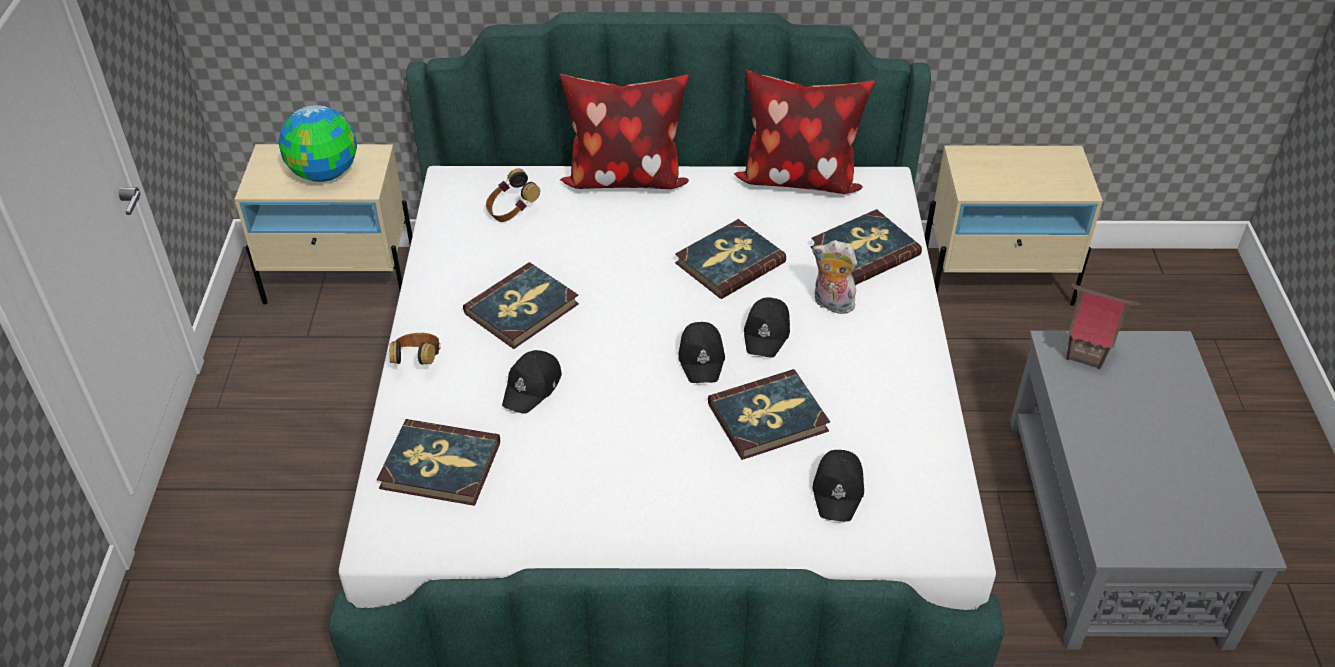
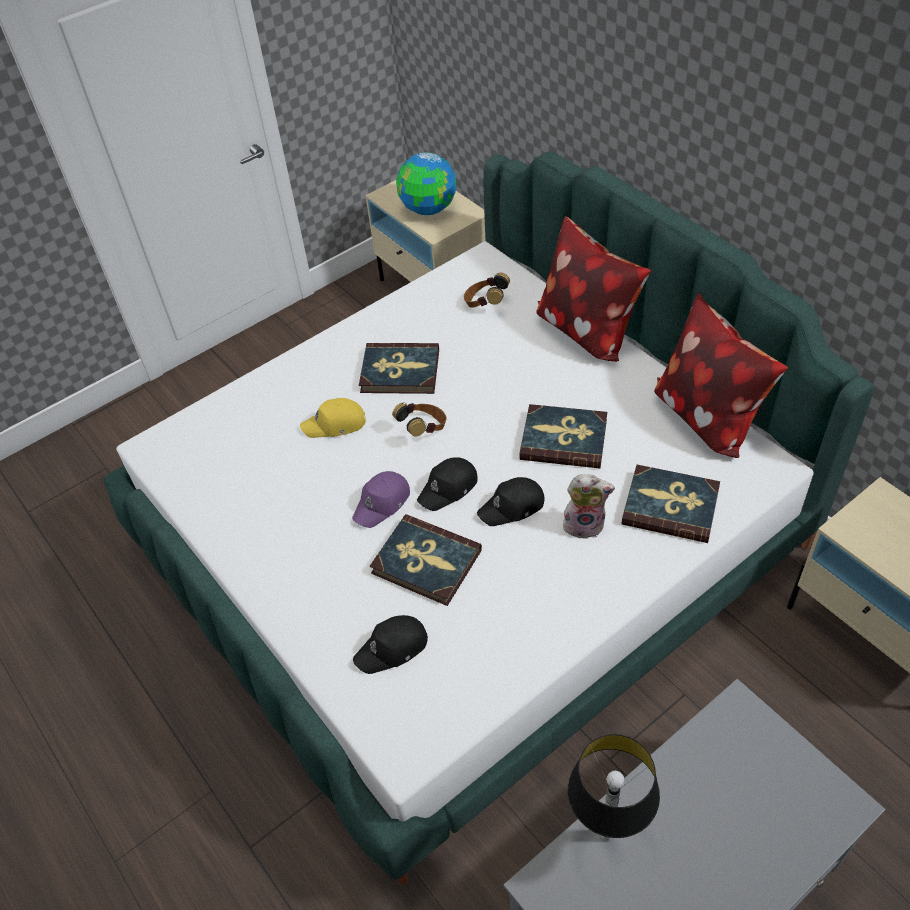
camera: 55 degrees right, 5 degrees up
book [377,419,500,506] -> none
headphones [389,333,440,365] -> headphones moved to [392,403,447,436]
black cap [502,350,562,414] -> yellow cap [300,398,366,438]
plush toy [812,240,860,314] -> plush toy turned 105 degrees clockwise [562,474,615,539]
toy house [1066,283,1141,369] -> none
none -> purple cap [352,471,410,528]
none -> table lamp [568,734,660,841]

